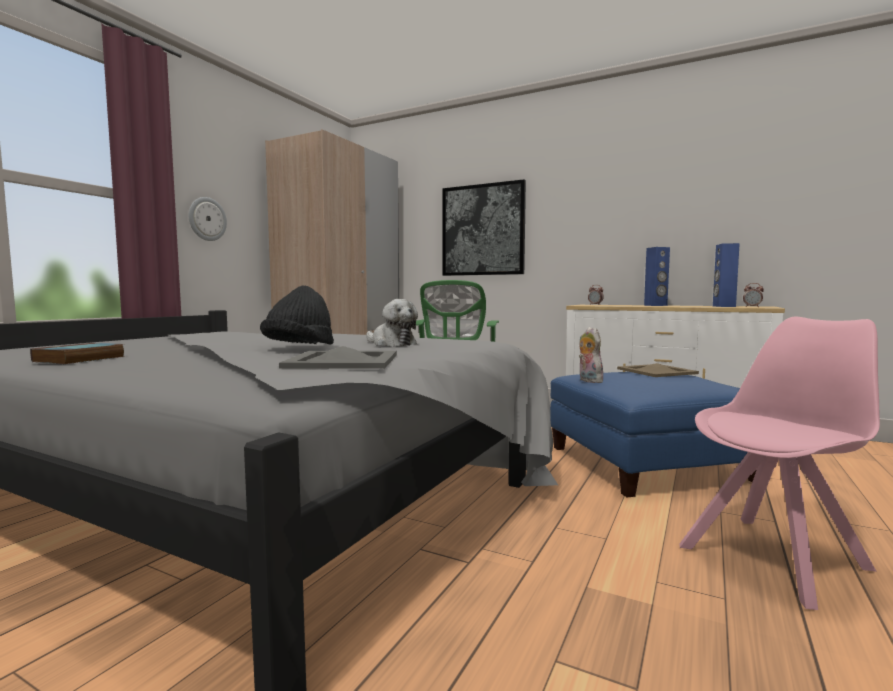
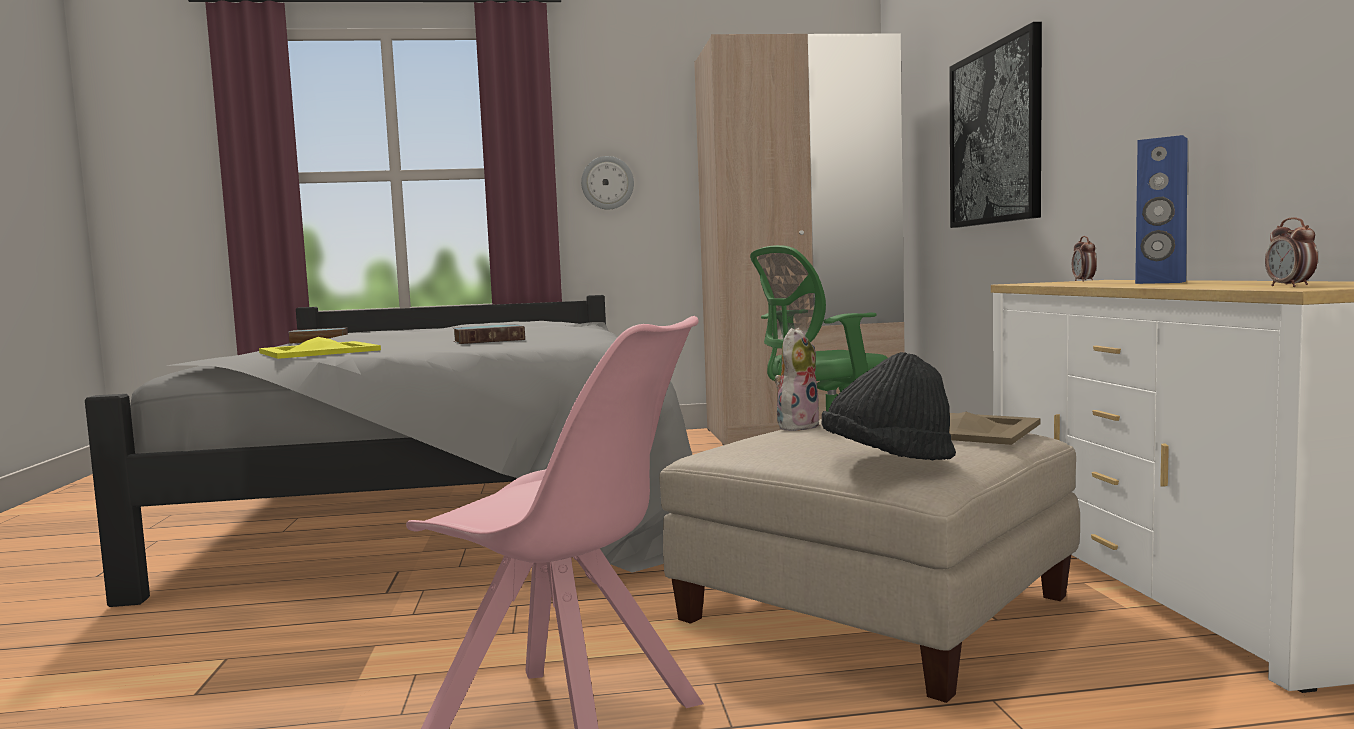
camera: 55 degrees right, 0 degrees up
black hat [260,285,334,345] -> black hat moved to [822,352,956,460]
grey tray [279,346,397,369] -> yellow tray [259,337,381,359]
plush toy [366,299,418,347] -> book [454,324,525,344]
blue ottoman [550,372,757,497] -> beige ottoman [659,419,1080,703]
blue speaker [713,243,740,307] -> none

